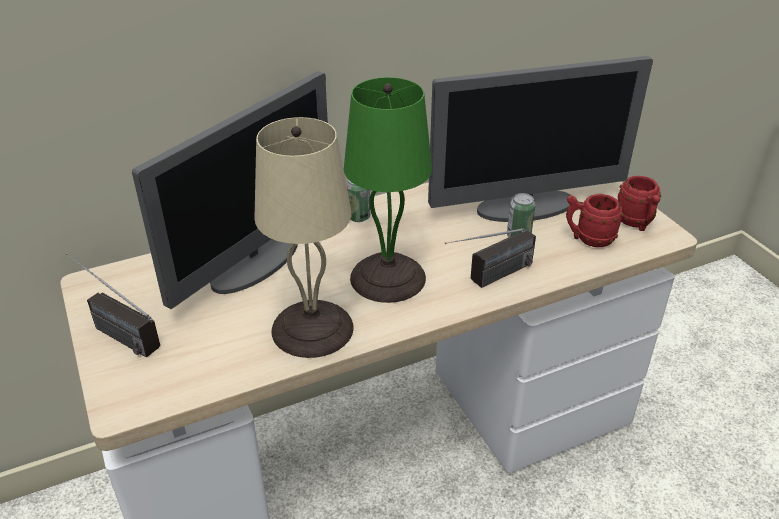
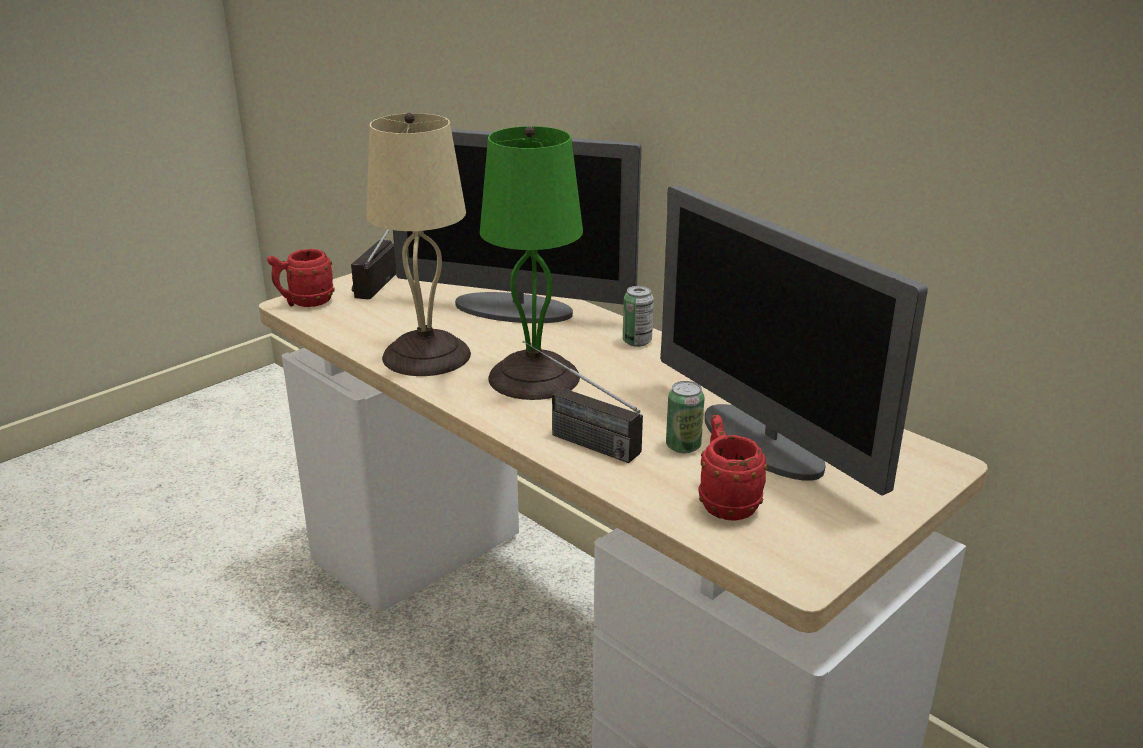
camera: 70 degrees right, 10 degrees down
red mug [618,176,661,231] -> red mug moved to [267,249,335,307]

